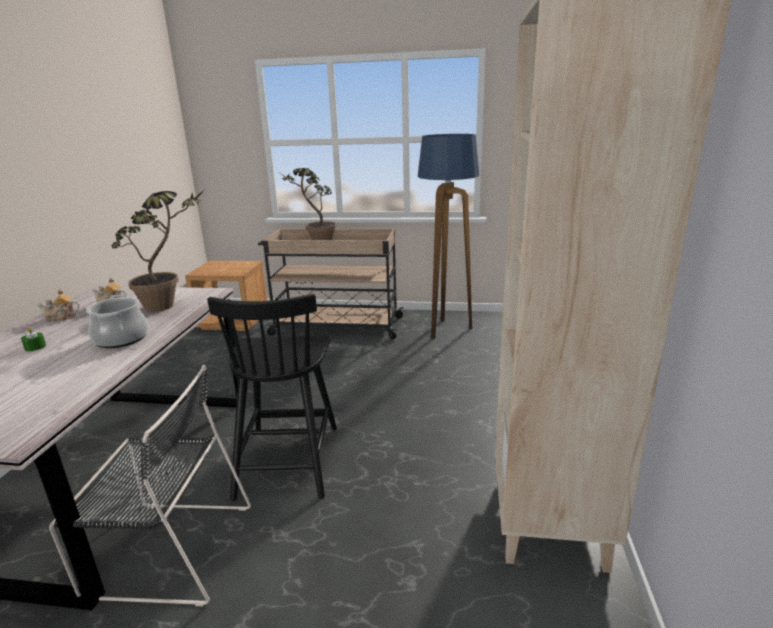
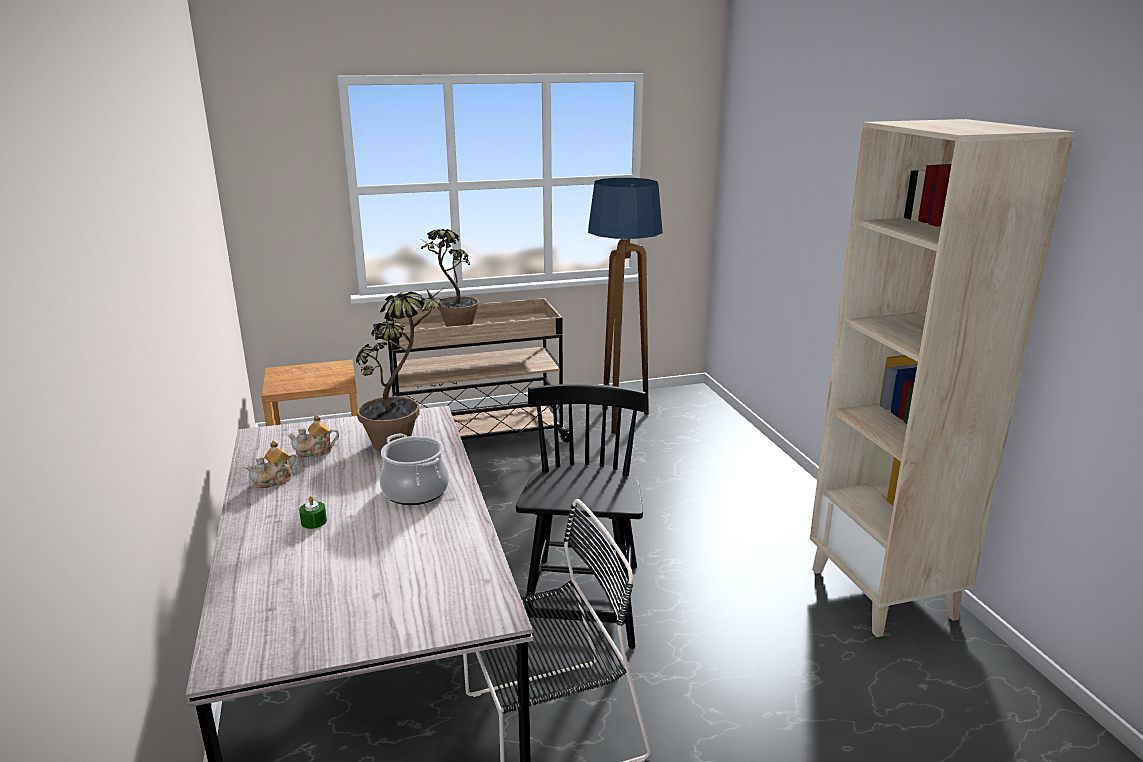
camera: 25 degrees left, 0 degrees up
black chair [207,294,337,501] -> black chair turned 150 degrees counterclockwise [516,384,646,649]

